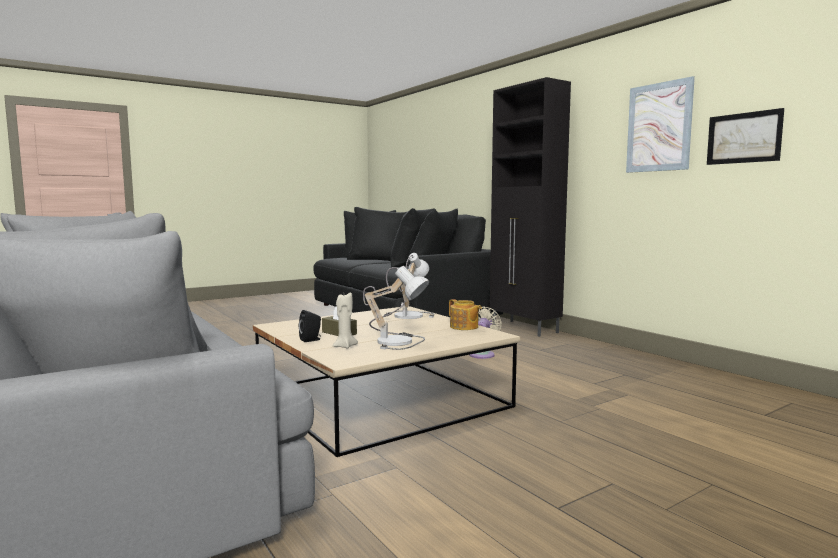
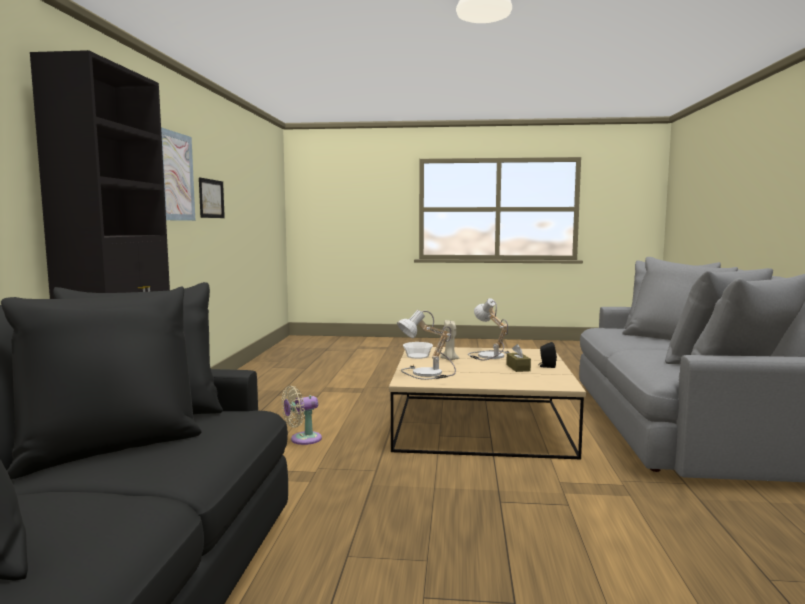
camera: 140 degrees left, 0 degrees up
beige candle [333,293,358,349] -> beige candle moved to [440,320,459,360]
teapot [449,299,482,330] -> bowl [403,342,433,359]

